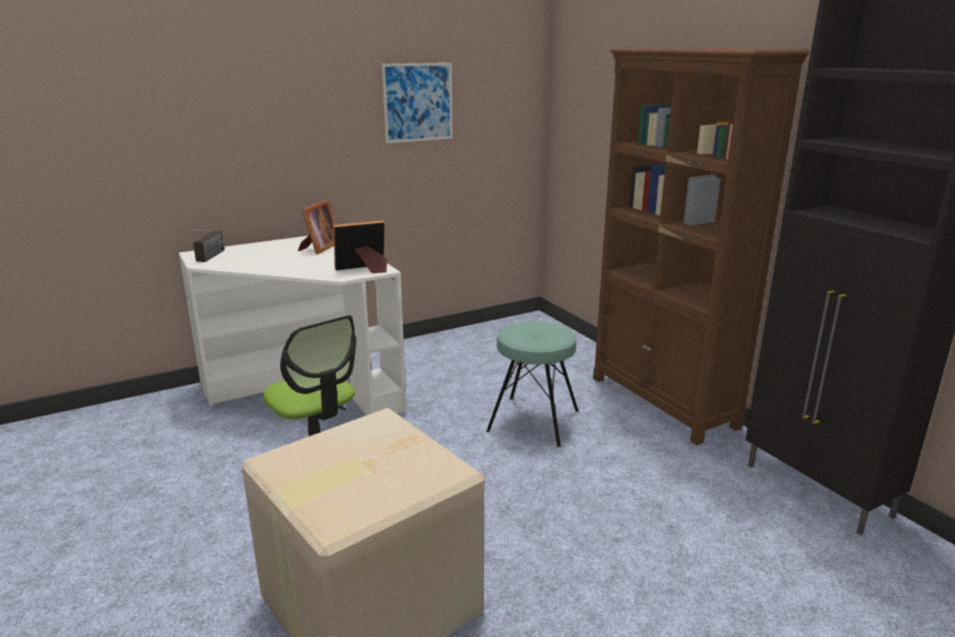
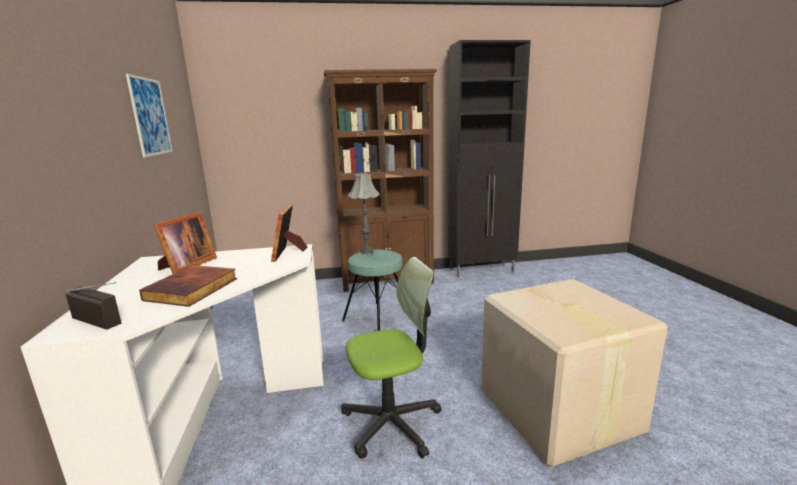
camera: 70 degrees left, 5 degrees down
picture frame [298,200,336,254] -> picture frame turned 75 degrees clockwise [153,212,217,274]
none -> book [139,265,237,307]
none -> grey table lamp [348,173,379,254]

